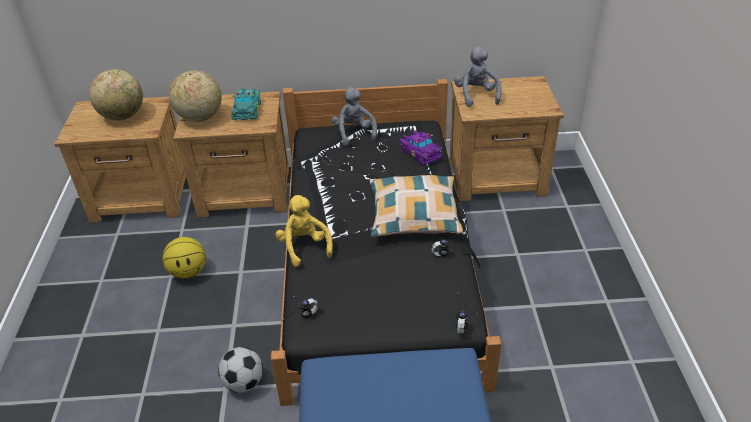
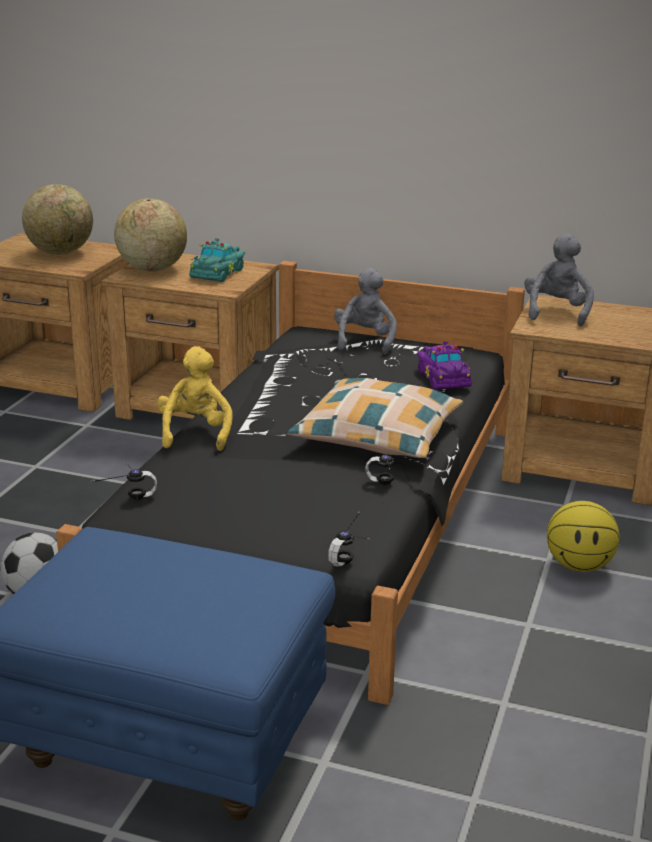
camera: 20 degrees right, 15 degrees down
basketball [163,237,206,279] -> basketball moved to [547,501,620,572]

